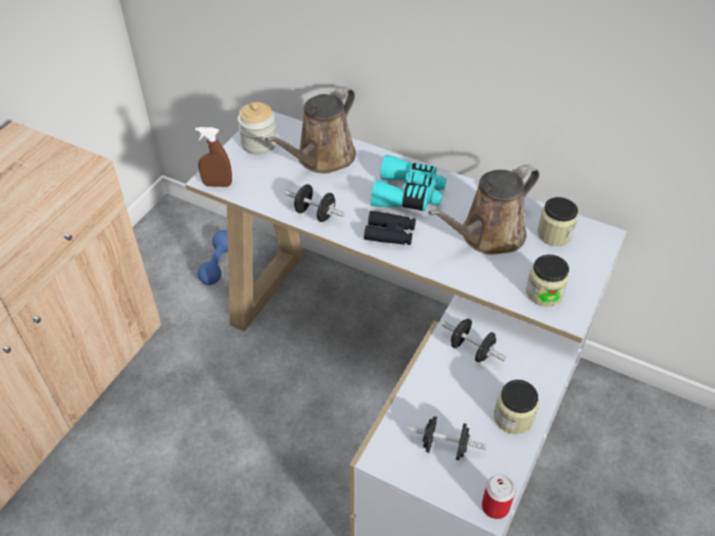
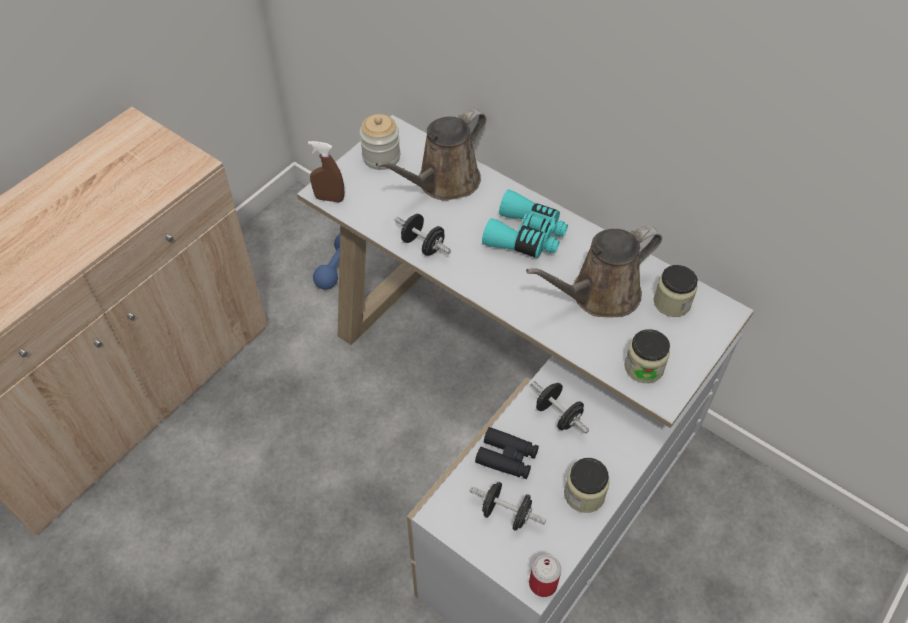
camera: 10 degrees right, 5 degrees up
black binoculars [364,211,416,245] -> black binoculars moved to [475,427,539,479]

